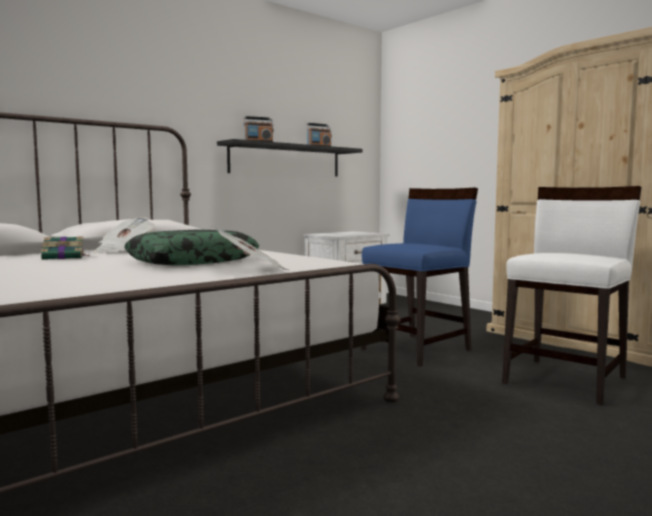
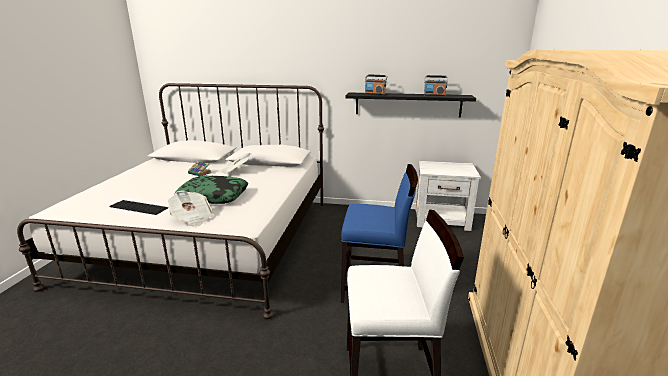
camera: 50 degrees right, 15 degrees up
none -> keyboard [109,200,168,215]

